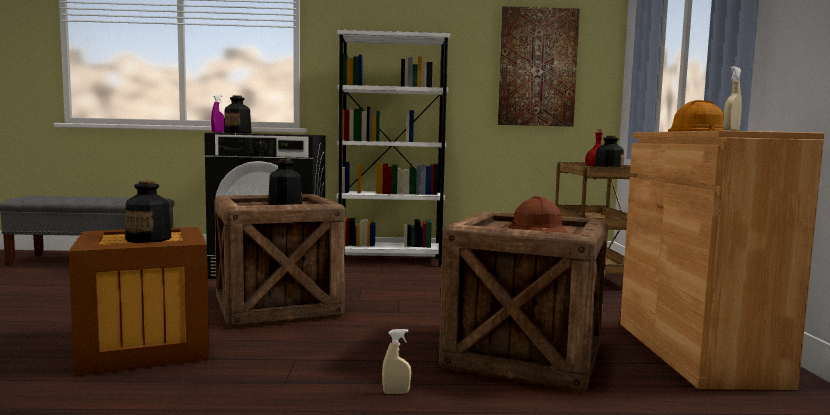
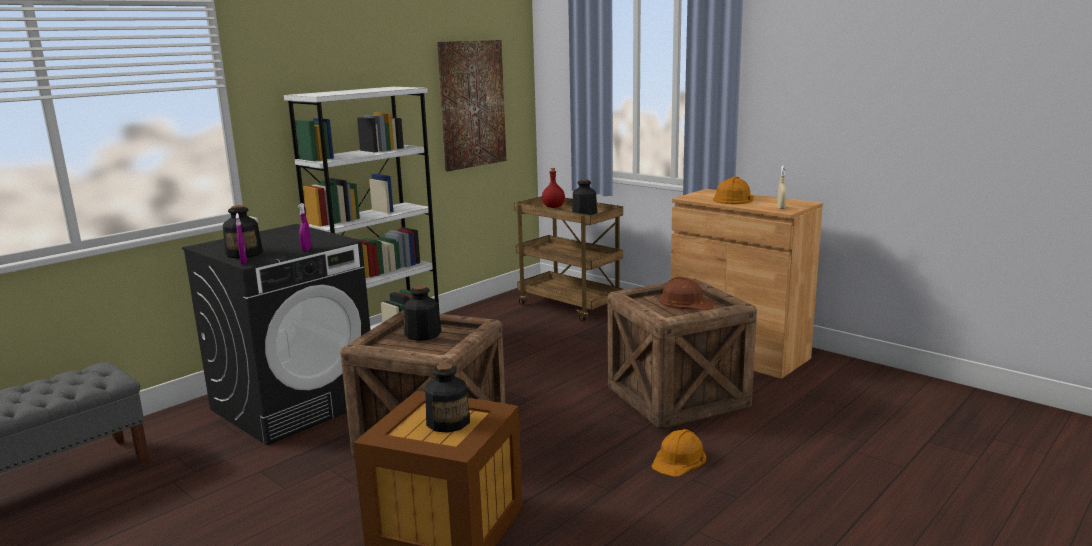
camera: 45 degrees left, 10 degrees up
beige spray bottle [382,329,411,394] -> orange hard hat [652,429,706,477]
none -> purple spray bottle [298,203,311,251]

